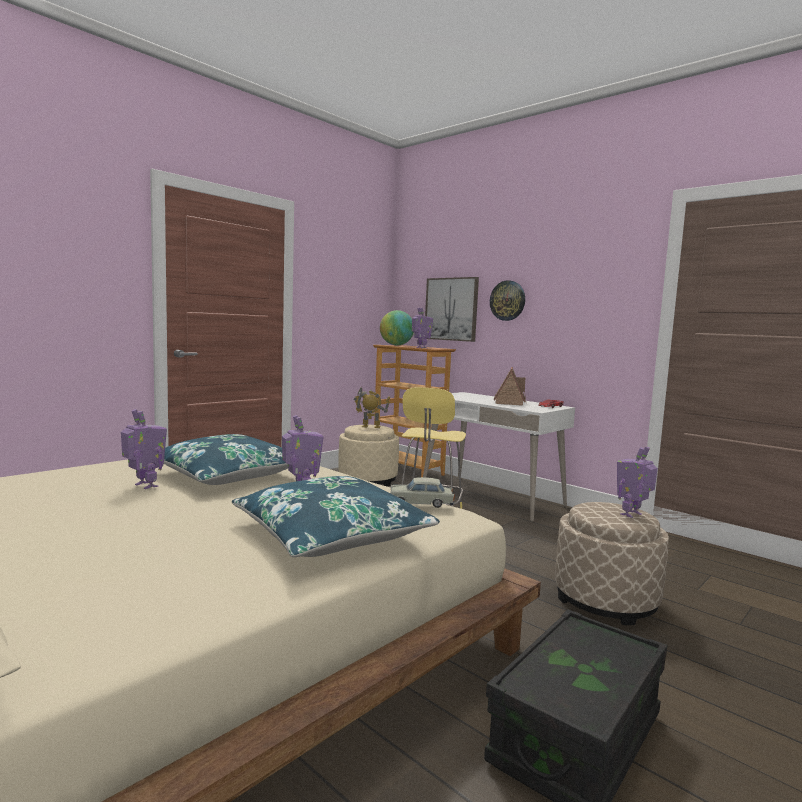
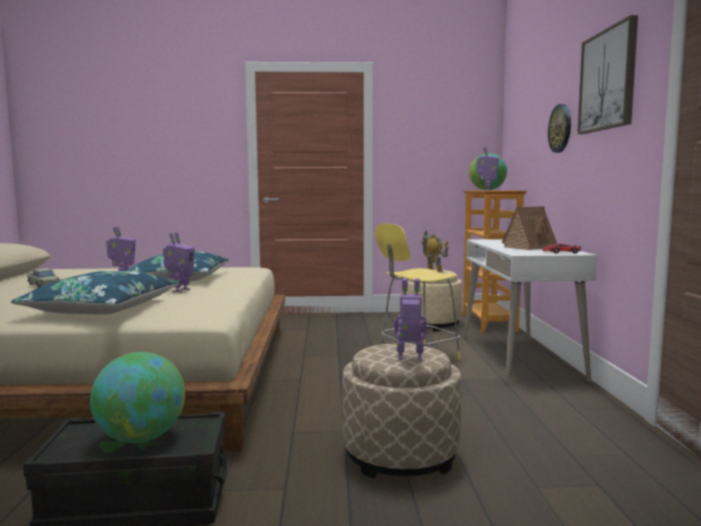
camera: 45 degrees right, 0 degrees up
beige toy car [390,477,455,508] -> beige toy car moved to [27,268,59,288]
picture [425,277,479,342] -> picture moved to [577,15,638,134]
none -> globe [90,352,185,443]

